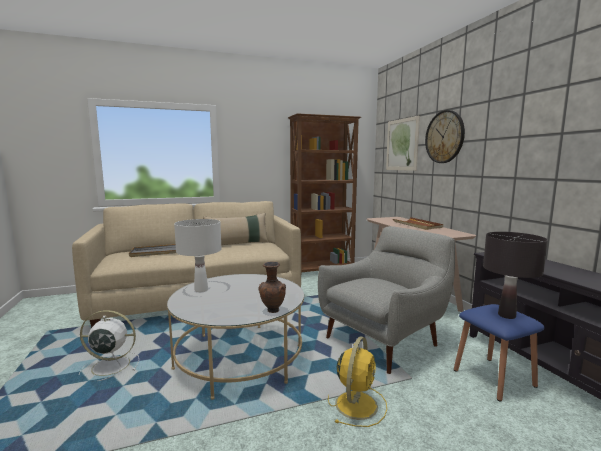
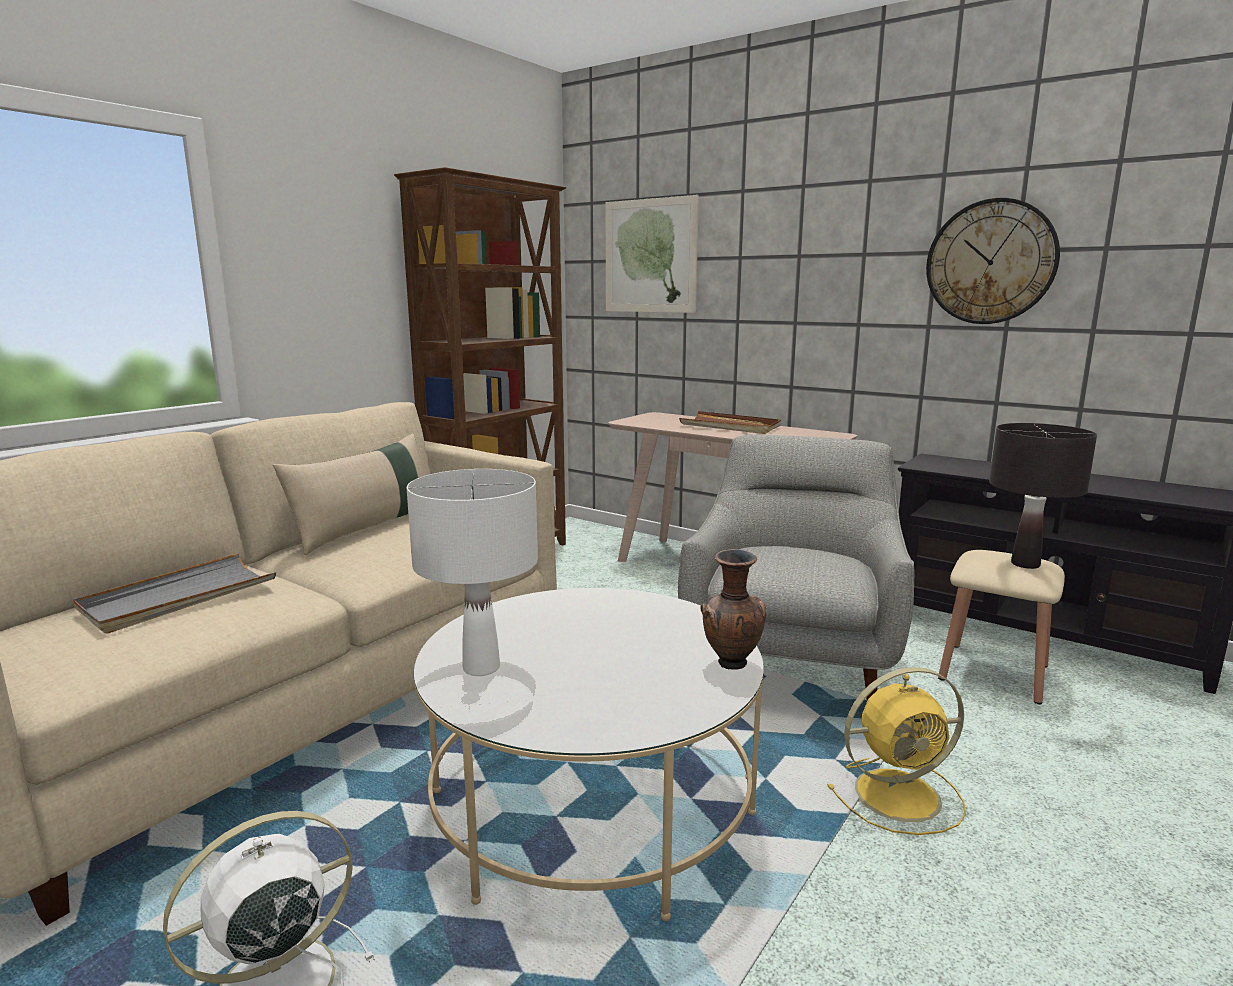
camera: 35 degrees left, 5 degrees up
yellow fan [328,336,387,427] -> yellow fan turned 90 degrees clockwise [827,667,966,835]
wall clock [425,110,465,163] -> wall clock moved to [926,198,1060,324]
blue stool [454,304,545,402] -> beige stool [938,550,1065,704]

